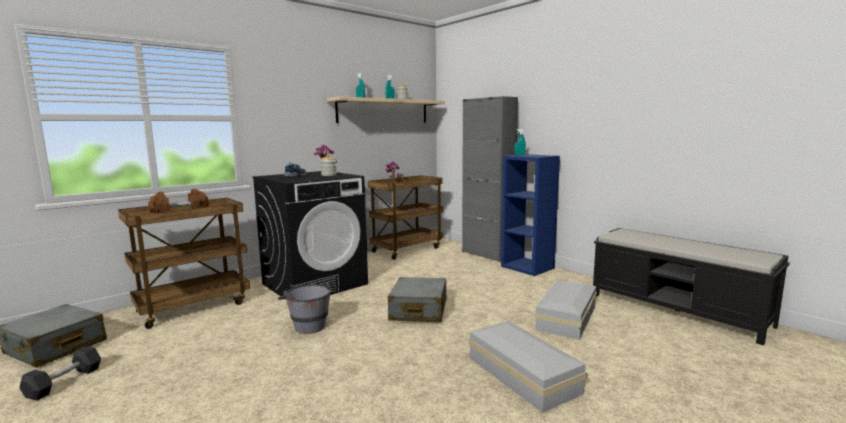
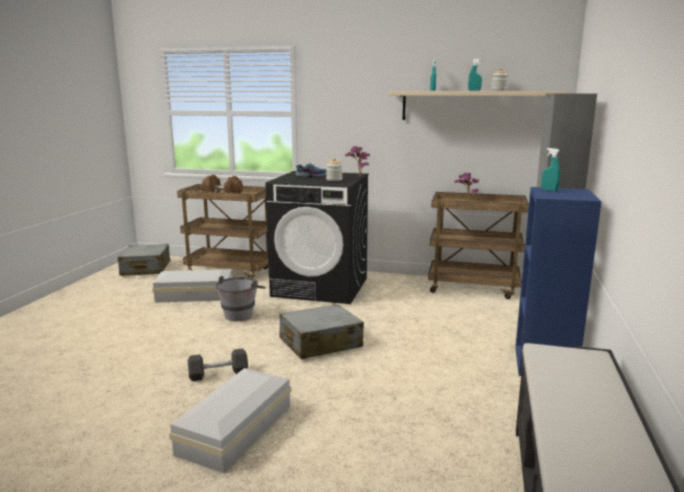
camera: 55 degrees right, 5 degrees up
grey dumbbell [19,346,101,401] -> grey dumbbell moved to [188,348,248,381]
white storage box [535,280,597,340] -> white storage box moved to [152,269,233,303]

